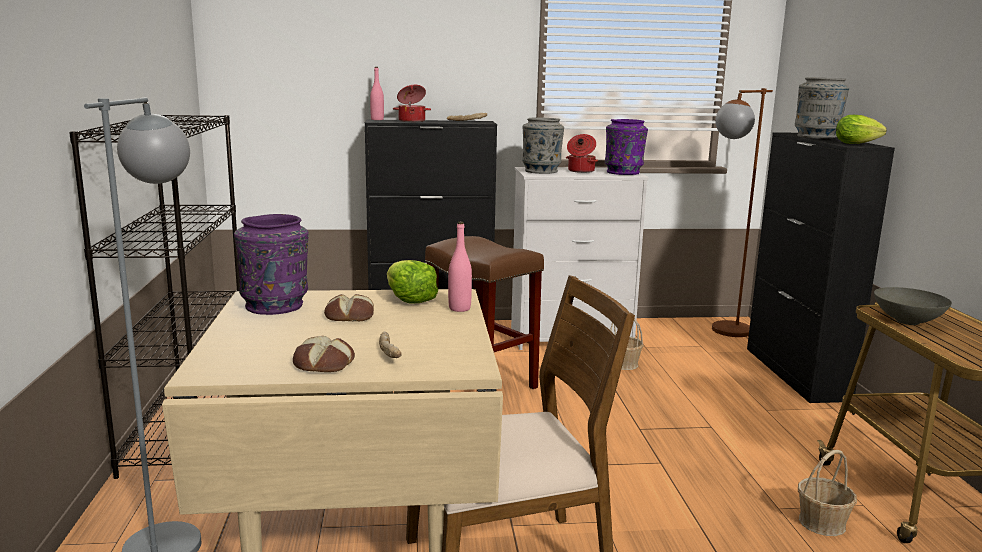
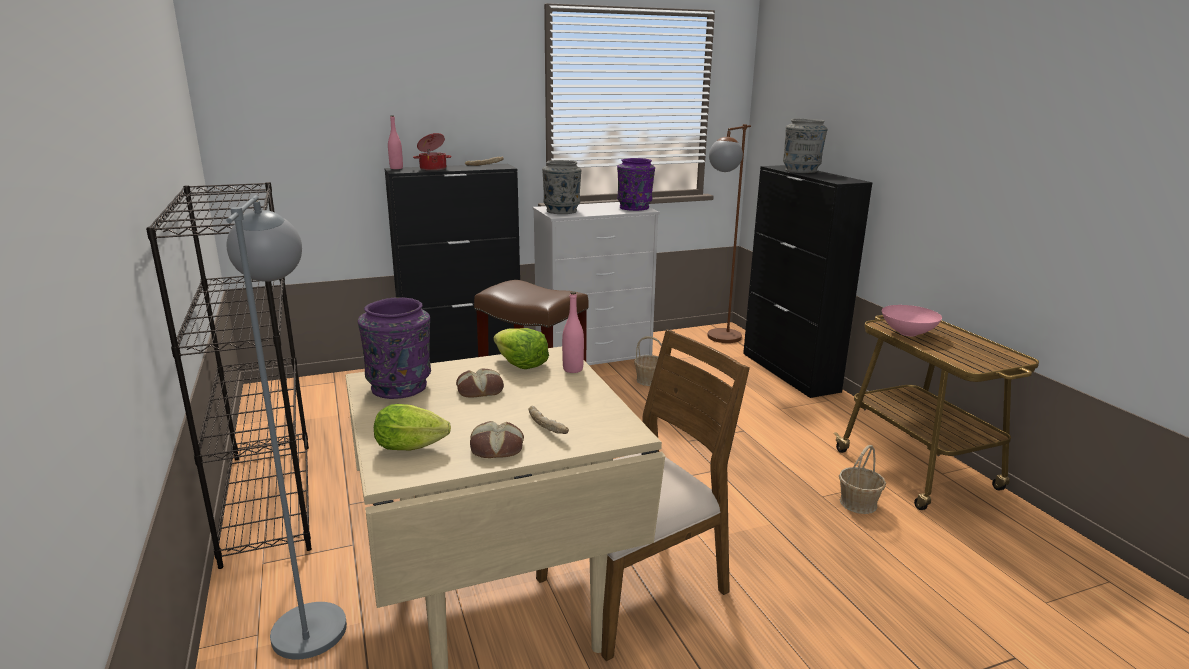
camera: 15 degrees left, 5 degrees up
cooking pot [566,134,598,173] -> none
lettuce [836,115,887,144] -> lettuce moved to [374,404,451,451]
grey bowl [874,287,952,325] -> pink bowl [882,305,942,336]

